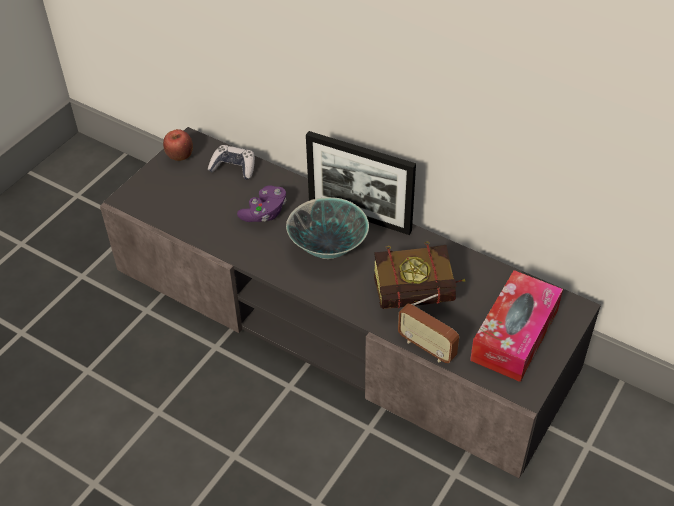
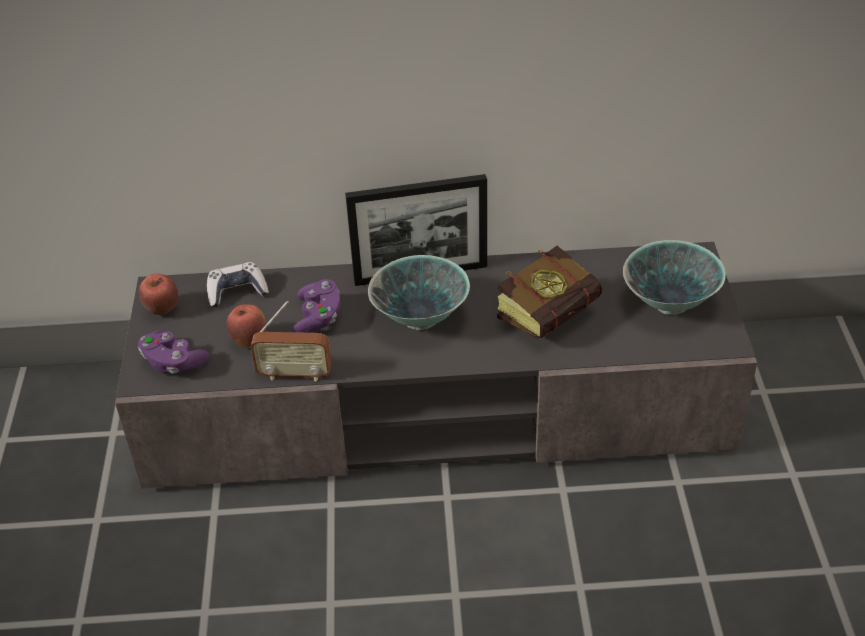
camera: 35 degrees left, 5 degrees down
radio [398,294,459,363] -> radio moved to [251,301,331,381]
tissue box [470,270,563,382] -> bowl [623,240,726,315]
none -> purple game controller [138,330,209,374]
none -> apple [227,304,266,348]

